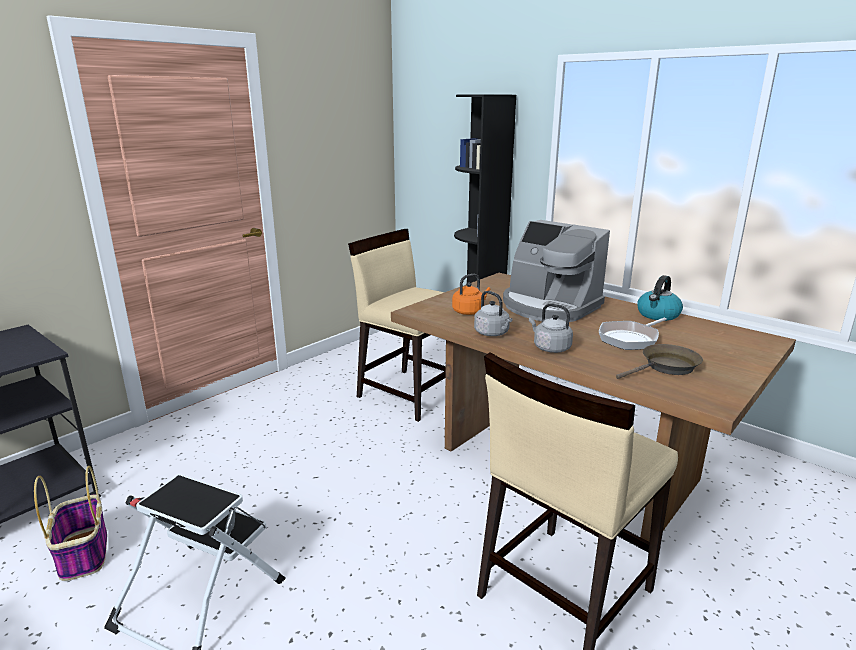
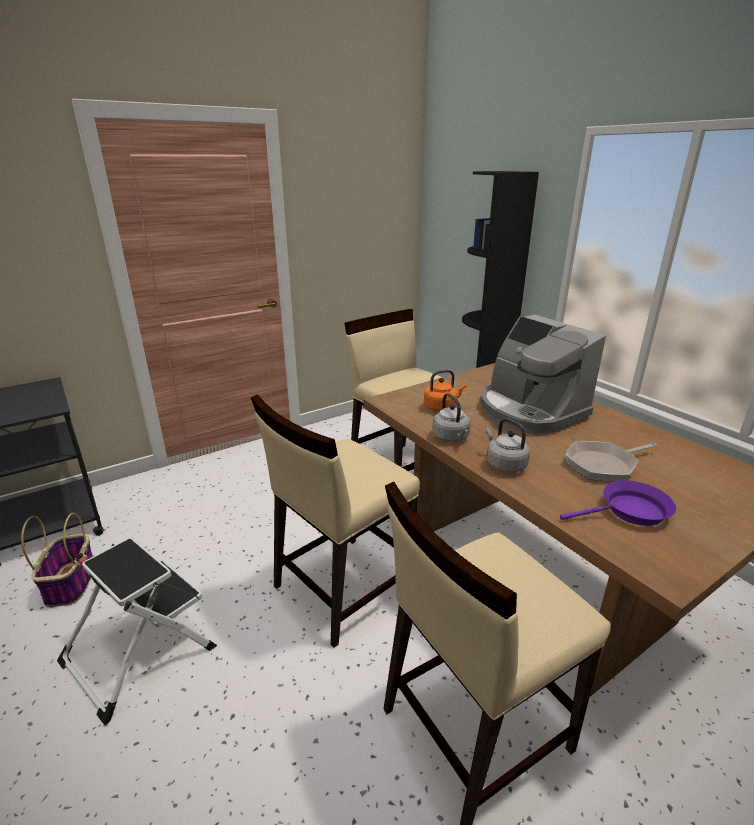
camera: 15 degrees right, 5 degrees up
brown frying pan [616,344,703,379] -> purple frying pan [560,480,676,526]
kettle [637,275,683,321] -> none
none -> beige chair [251,394,420,648]

